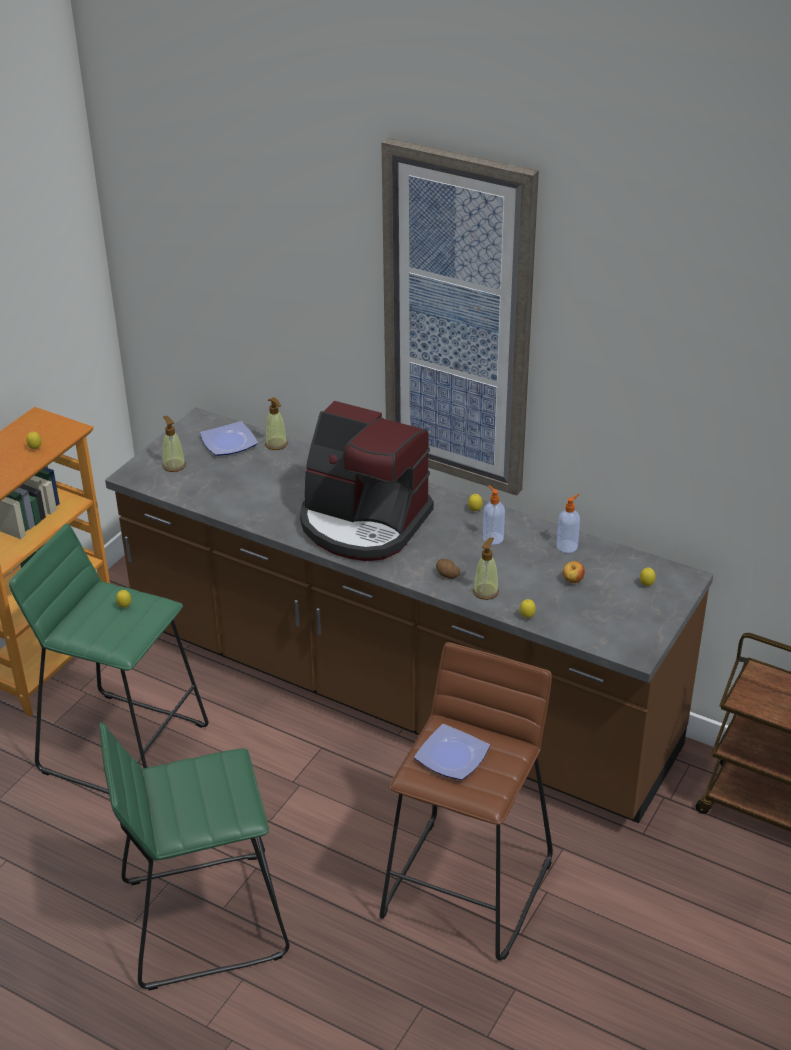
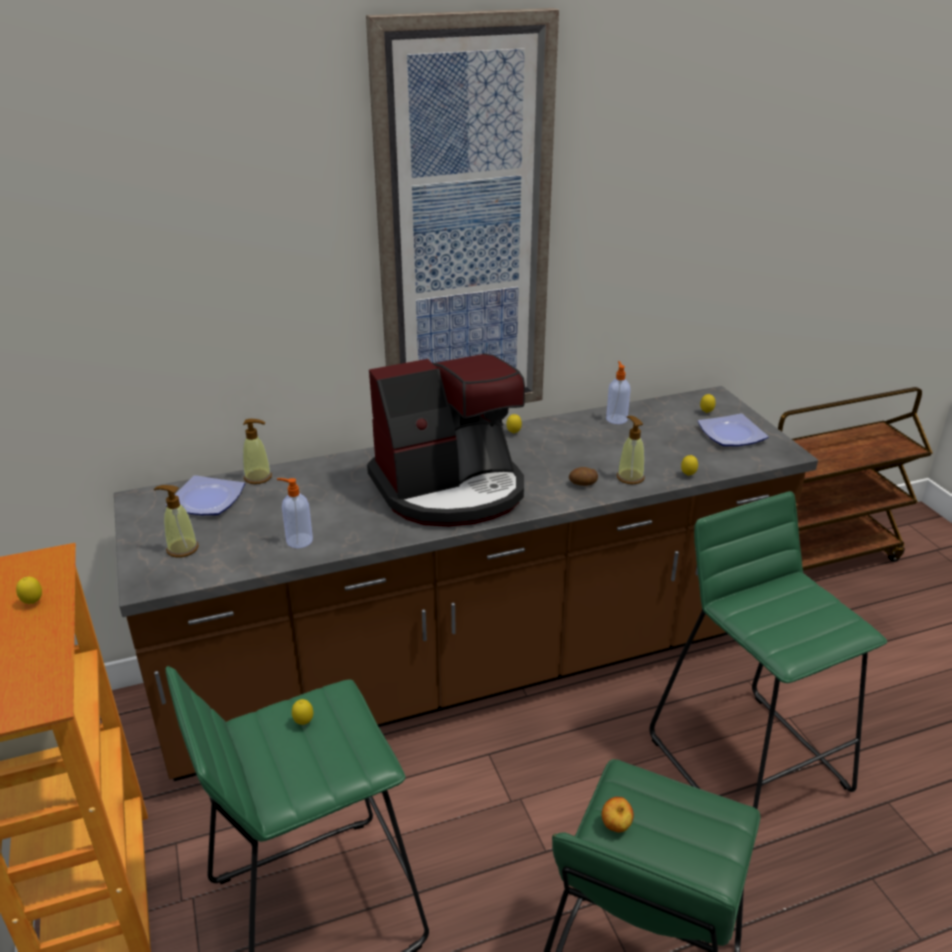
camera: 50 degrees left, 5 degrees down
brown stool [380,642,553,960] -> green stool [649,491,887,809]
plate [414,724,490,780] -> plate moved to [698,414,769,446]
soap dispenser [483,485,505,545] -> soap dispenser moved to [277,478,313,548]
apple [563,561,585,583] -> apple moved to [602,797,634,832]

